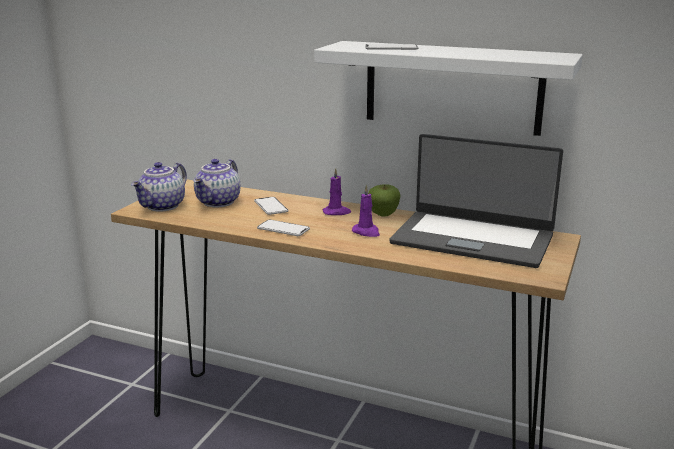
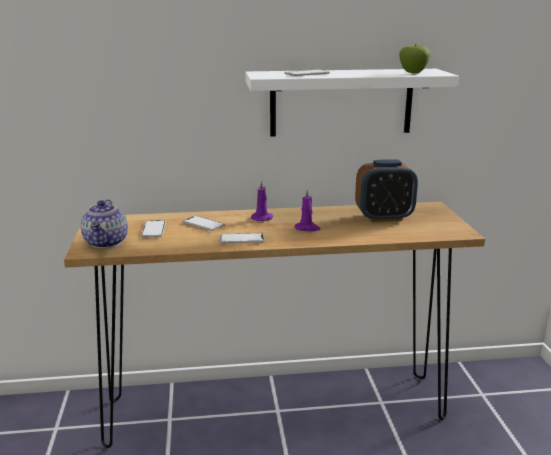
camera: 30 degrees left, 0 degrees up
teapot [194,159,240,208] -> phone [141,220,166,237]
apple [368,184,401,217] -> apple moved to [399,44,431,73]
laptop [389,134,563,268] -> alarm clock [355,159,418,222]

